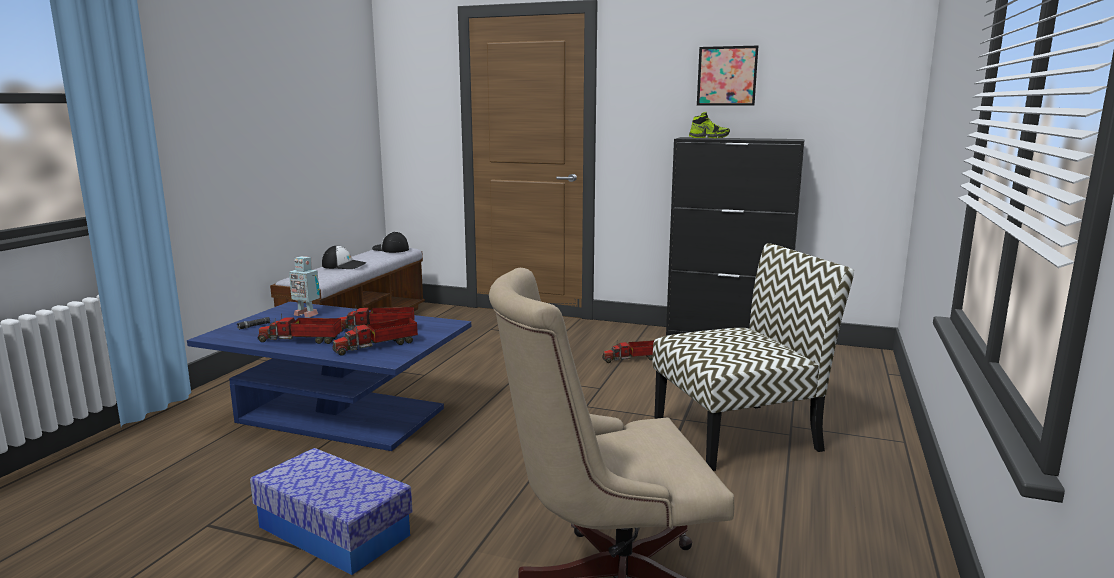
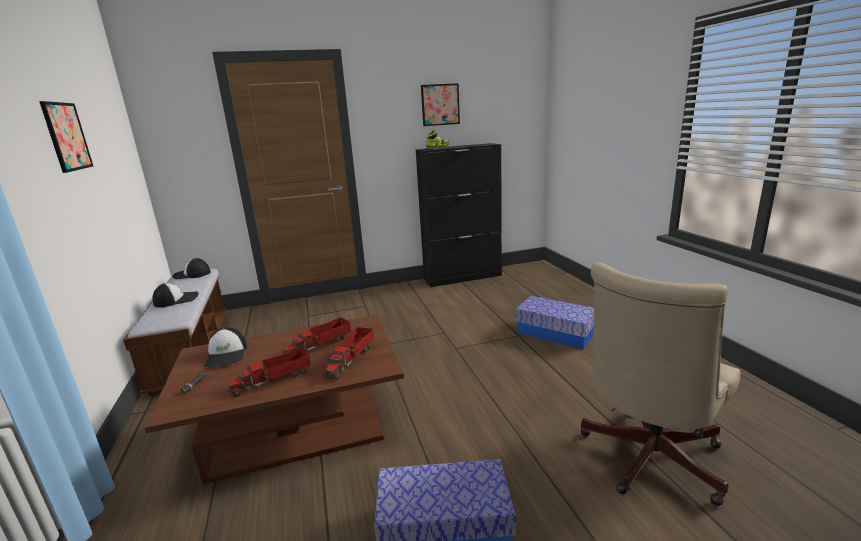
camera: 35 degrees left, 5 degrees up
blue coffee table [187,302,471,451] -> brown coffee table [144,315,404,484]
toy robot [289,256,320,318] -> cap [204,327,247,368]
toy truck [602,340,654,363] -> none
chair [653,243,854,471] -> storage box [515,296,594,349]
none -> picture [39,101,93,173]

